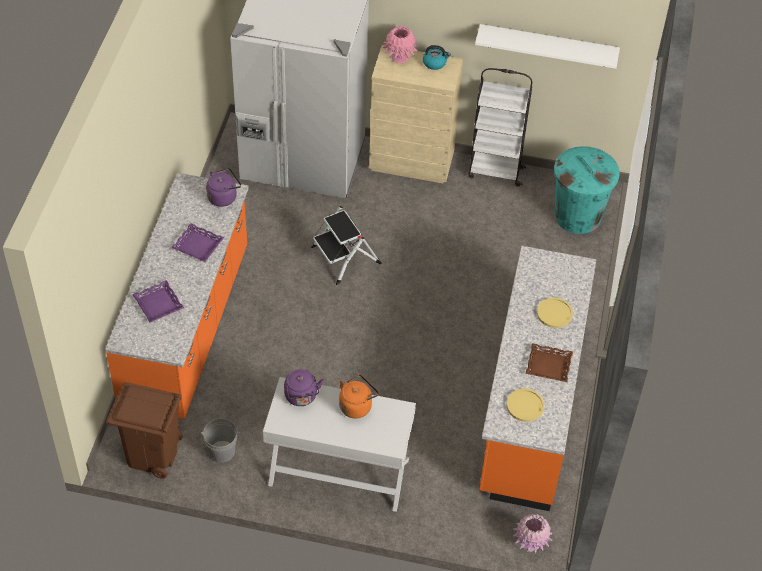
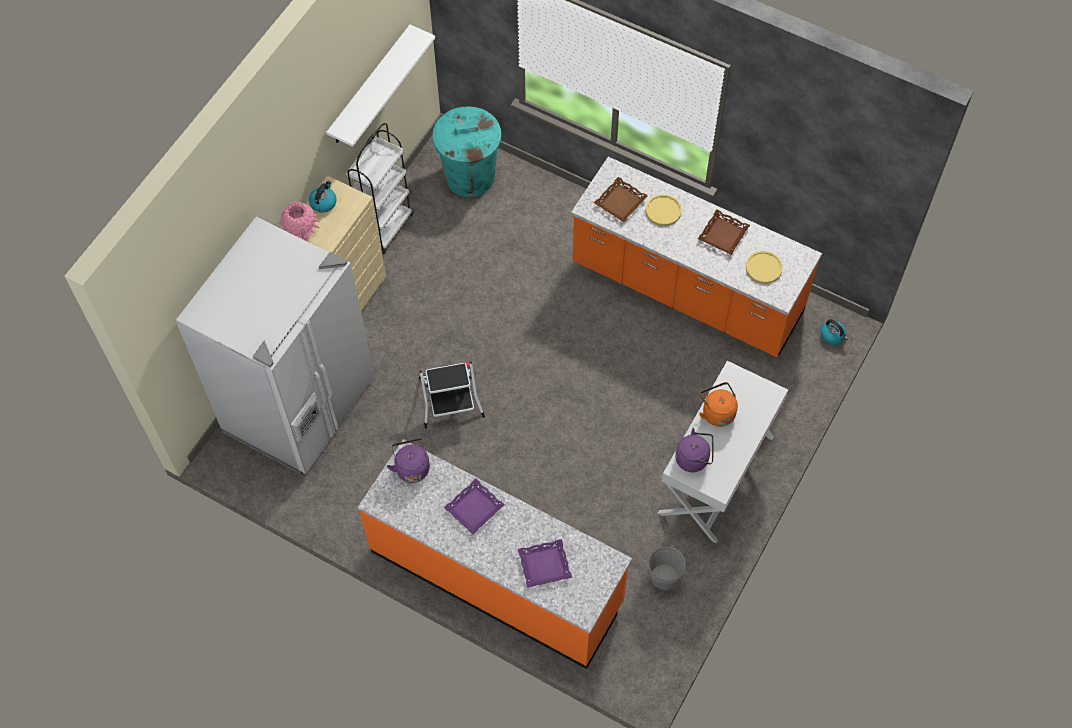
camera: 70 degrees left, 10 degrees up
brown trash can [106,382,183,479] -> none
pink vase [513,514,552,553] -> kettle [820,319,848,345]
none -> brown tray [594,177,648,222]

